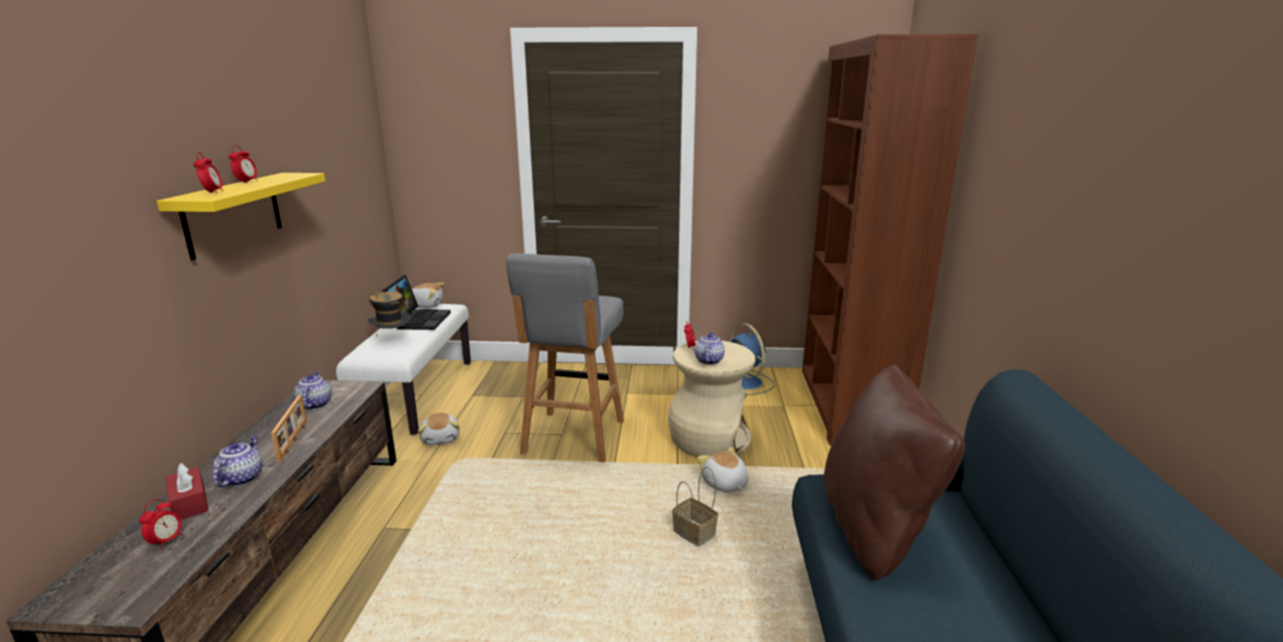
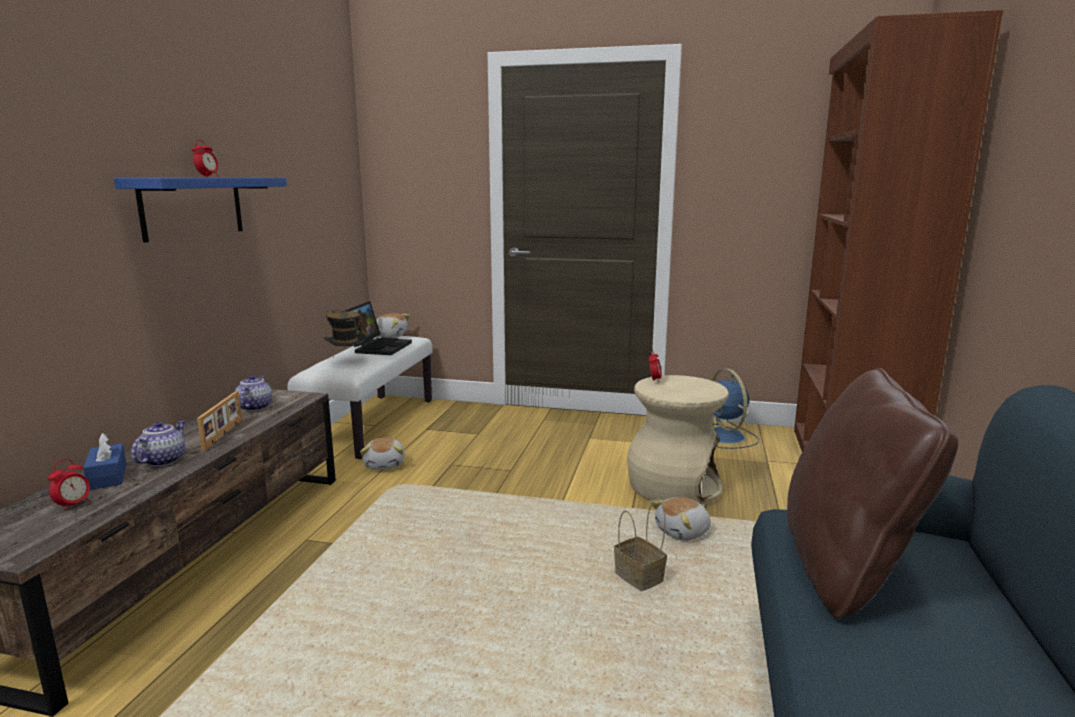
camera: 10 degrees right, 5 degrees down
yellow shelf [157,173,325,260] -> blue shelf [114,178,287,243]
red tissue box [166,463,209,520] -> blue tissue box [83,433,126,490]
alarm clock [193,152,223,194] -> none
grey stool [506,253,624,463] -> none
teapot [694,332,725,365] -> none
plush toy [697,447,749,492] -> plush toy turned 105 degrees counterclockwise [650,497,711,541]

